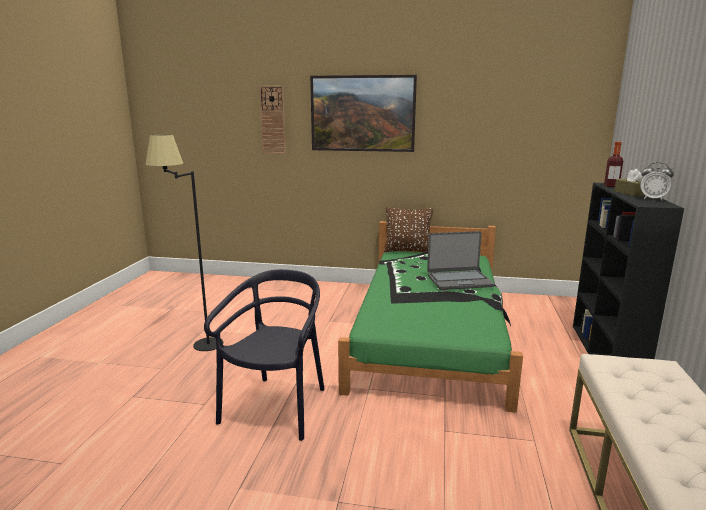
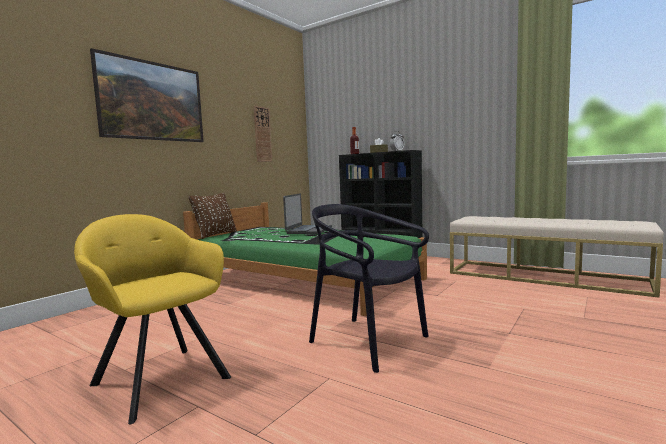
camera: 65 degrees left, 10 degrees down
black floor lamp [146,134,223,351] -> yellow armchair [74,214,231,424]
wall clock [259,86,286,154] -> wall clock moved to [254,106,272,162]

